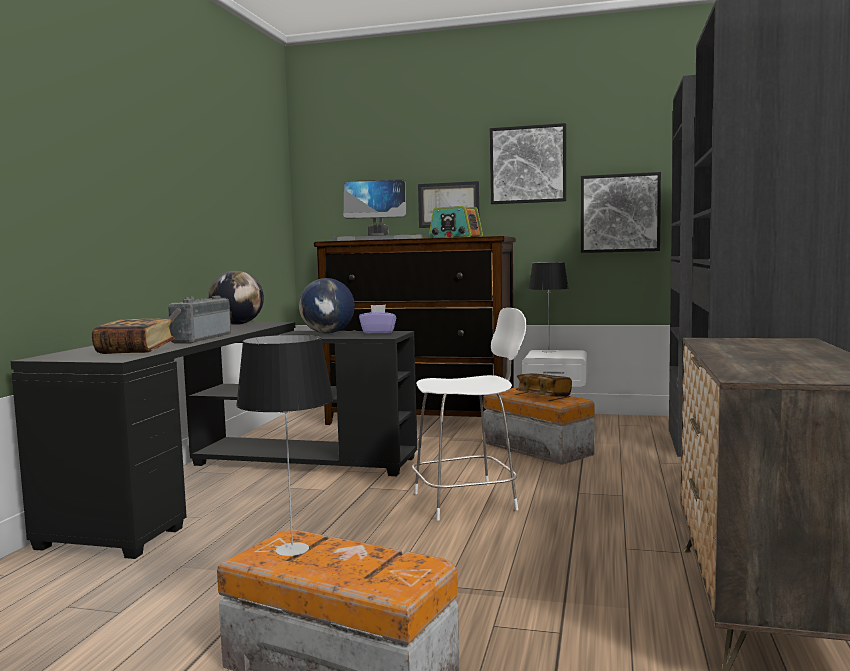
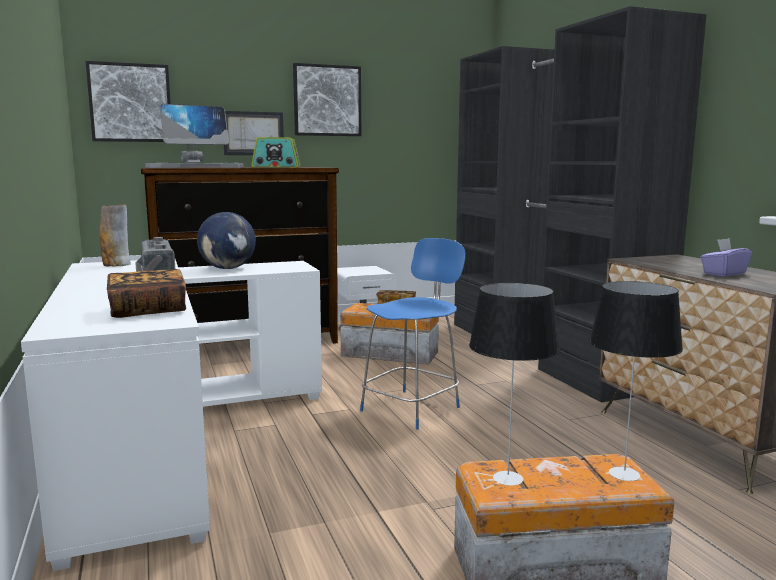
camera: 35 degrees left, 5 degrees up
black desk [11,322,417,559] -> white desk [21,260,322,571]
globe [208,271,264,325] -> vase [100,204,131,267]
purple tissue box [359,305,396,334] -> purple tissue box moved to [701,238,752,277]
white chair [412,308,527,520] -> blue chair [360,238,466,430]
table lamp [529,262,569,353] -> table lamp moved to [590,281,683,481]
picture [581,172,661,253] -> picture moved to [86,61,171,142]

